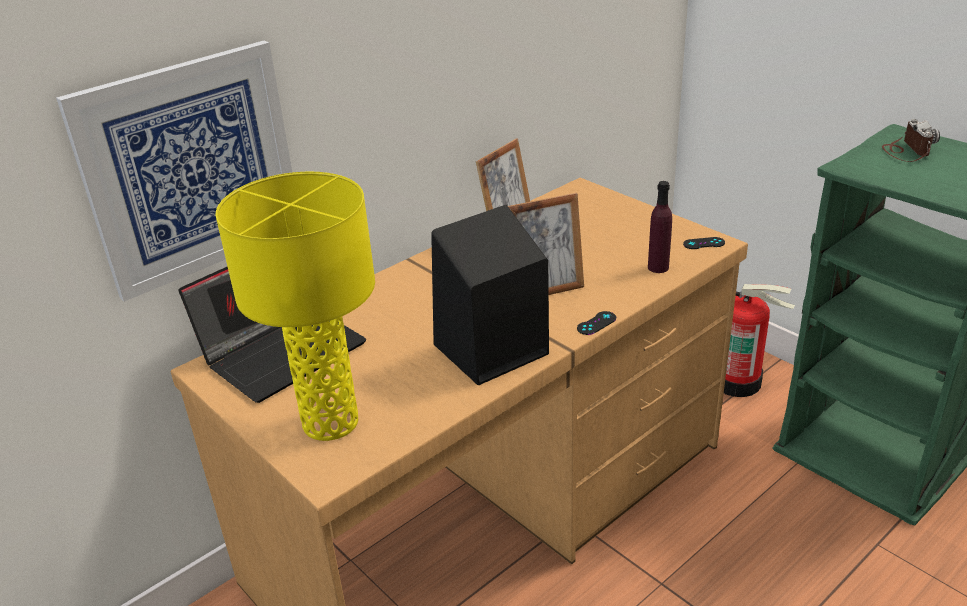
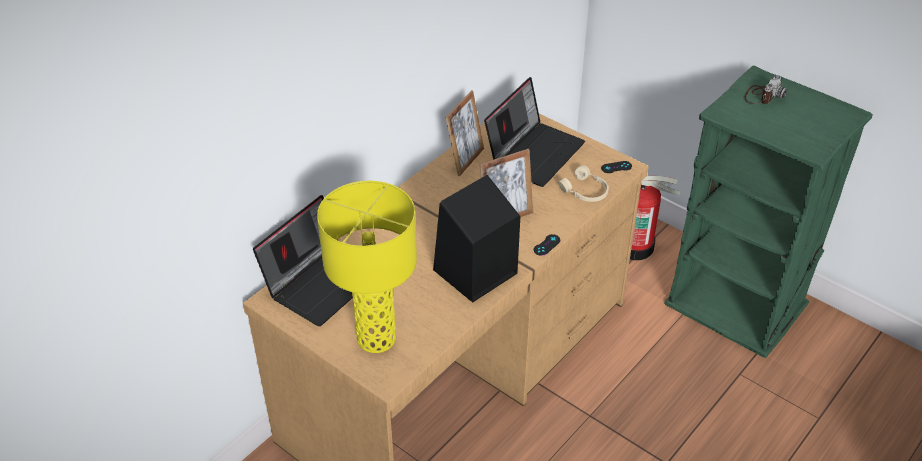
camera: 10 degrees left, 10 degrees up
picture [56,41,292,302] -> none
purple bottle [648,181,672,273] -> beige headphones [558,165,609,202]
camera [882,119,940,162] -> camera turned 45 degrees clockwise [745,75,787,104]
none -> laptop [484,77,585,187]

